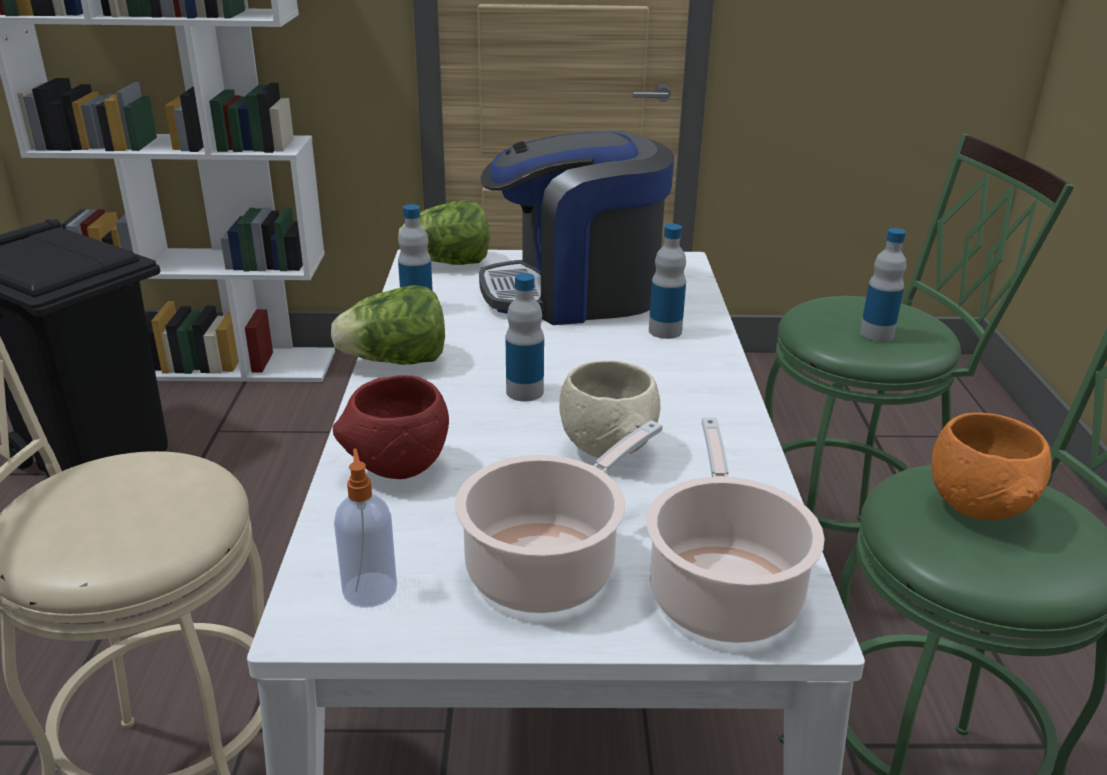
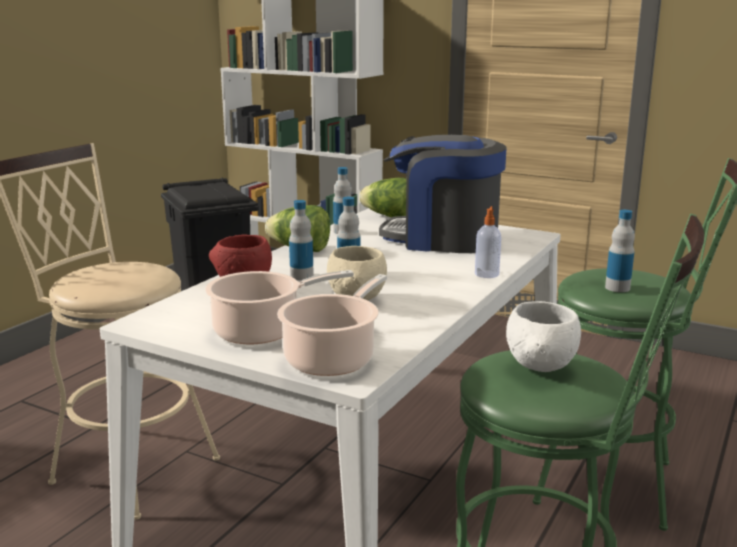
camera: 30 degrees right, 10 degrees down
soap dispenser [334,448,397,608] -> soap dispenser moved to [475,206,501,278]
bottle [649,224,686,339] -> bottle moved to [289,200,314,280]
orange bowl [932,413,1052,520] -> white bowl [506,301,581,372]

